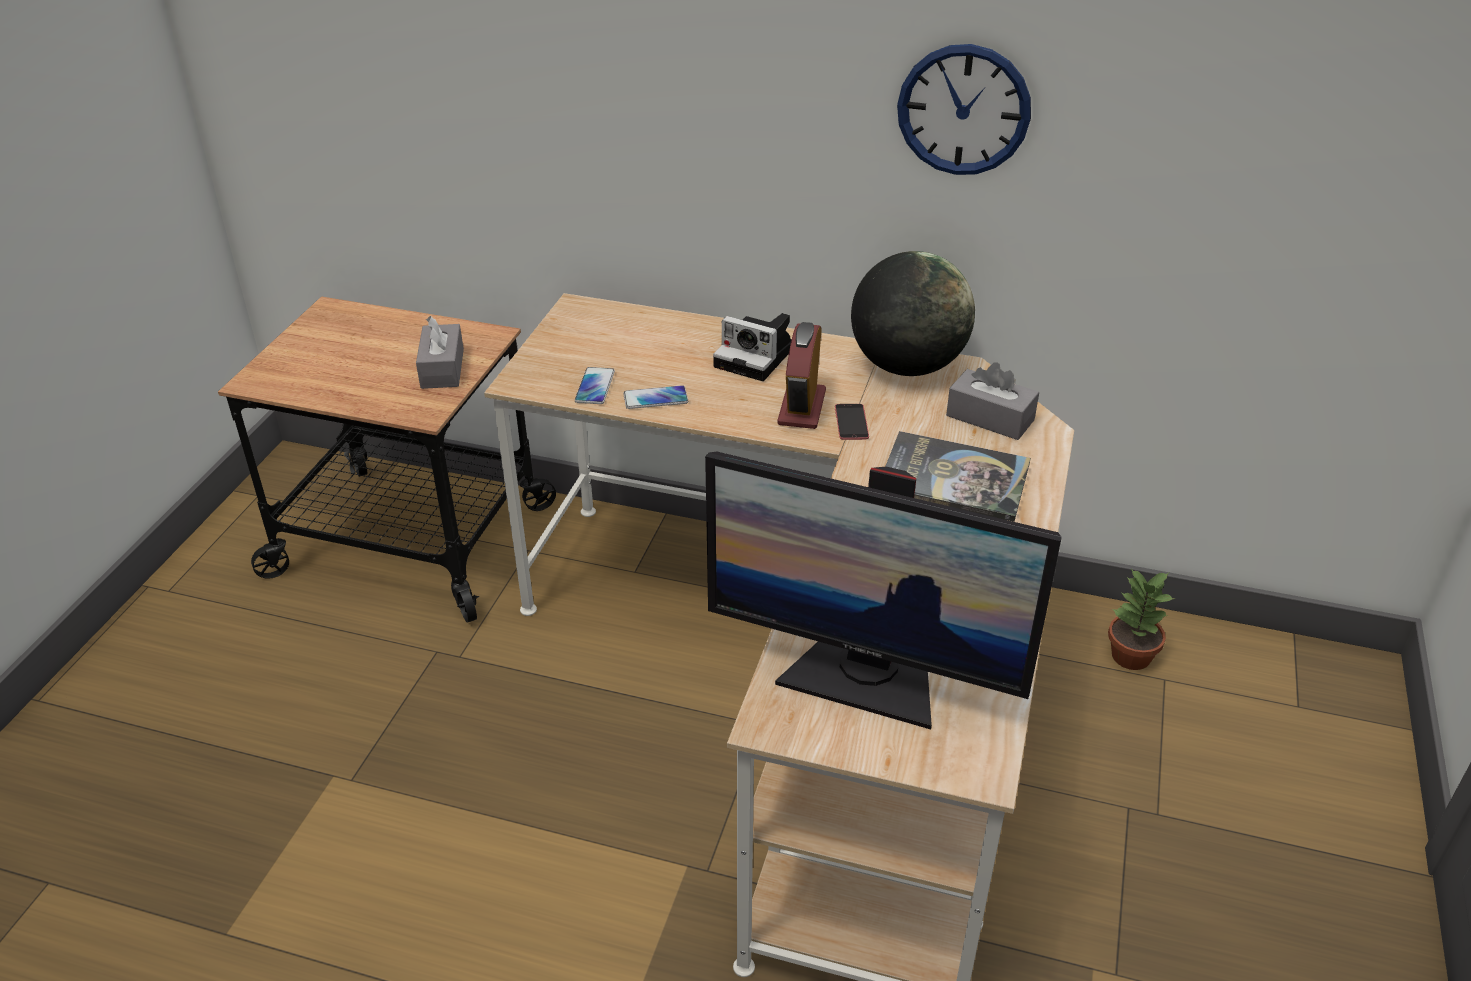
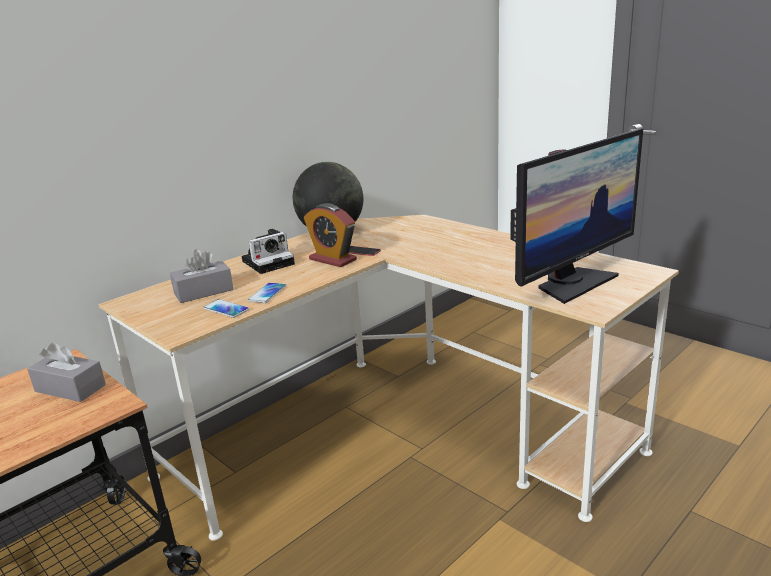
camera: 60 degrees left, 15 degrees down
book [885,431,1031,522] -> none
wall clock [897,44,1031,175] -> none
grey tissue box [946,363,1039,440] -> grey tissue box moved to [170,249,233,303]
potted plant [1108,569,1176,670] -> none

